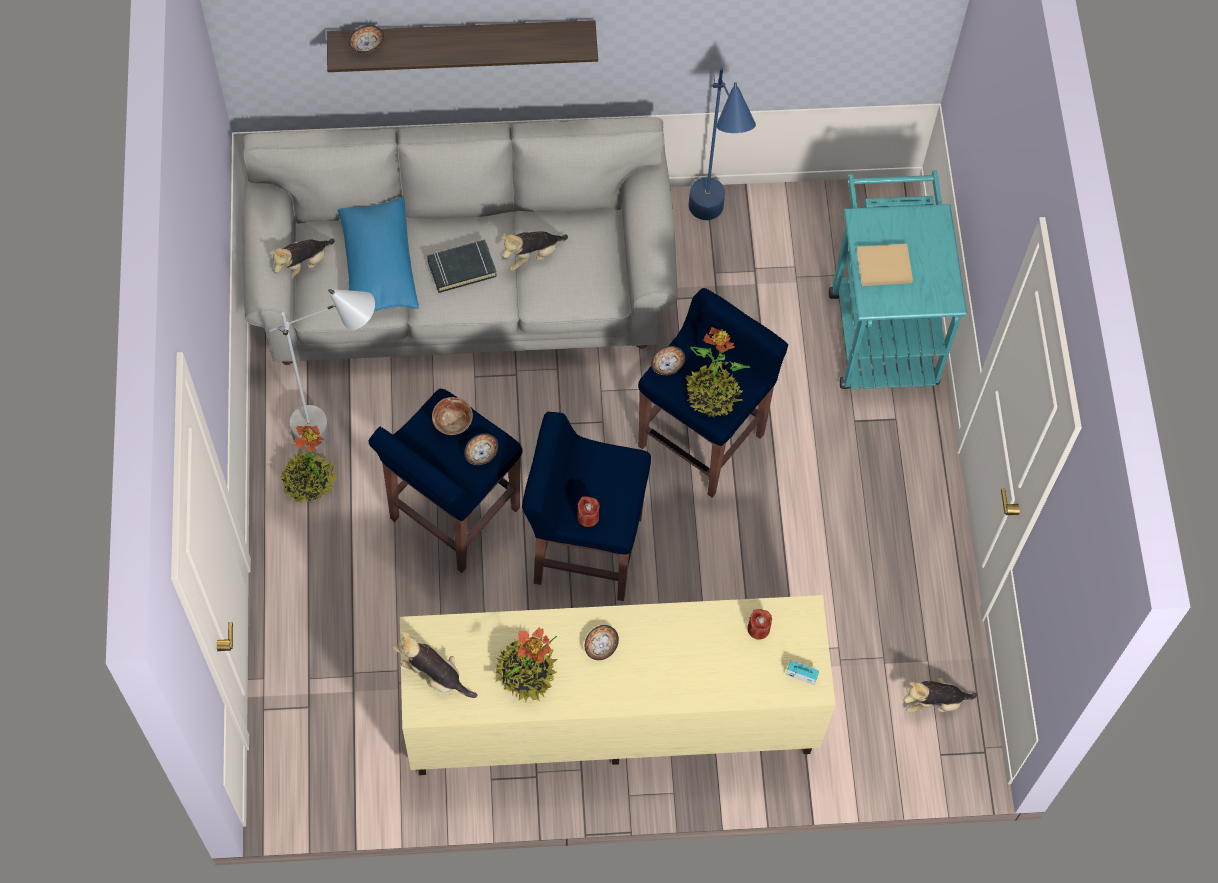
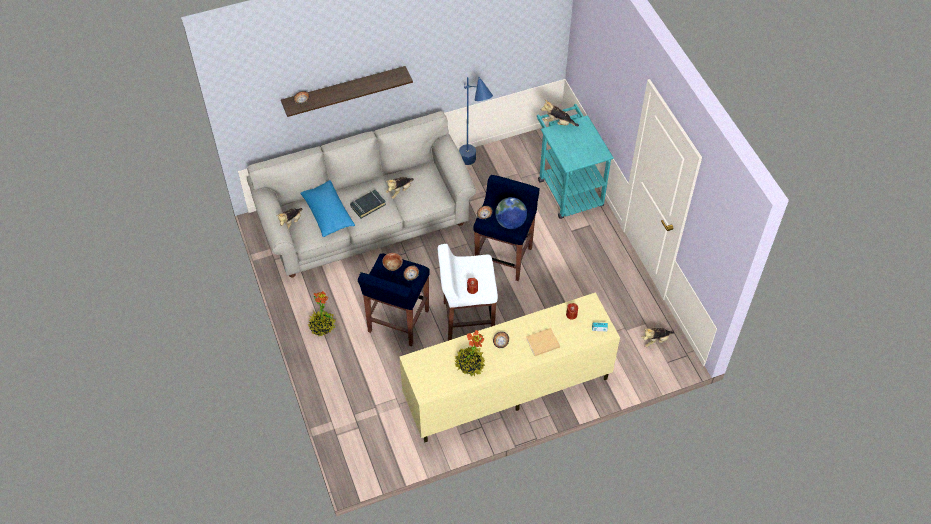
camera: 15 degrees left, 10 degrees down
grey floor lamp [269,289,375,449] -> none
plush toy [392,632,478,698] -> plush toy moved to [541,100,579,126]
blue stool [522,412,651,601] -> white stool [438,244,498,341]
potted plant [685,327,750,417] -> globe [495,197,527,229]
beige book [856,244,913,286] -> beige book moved to [526,328,560,356]

